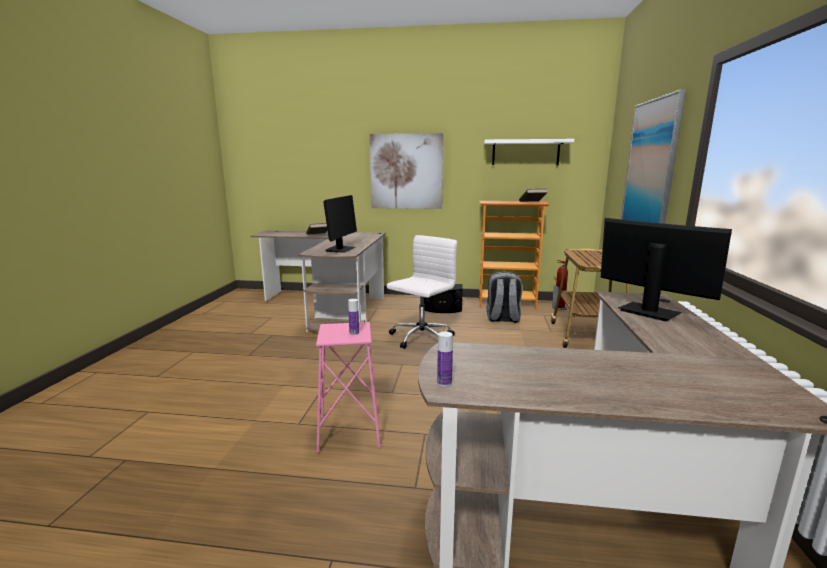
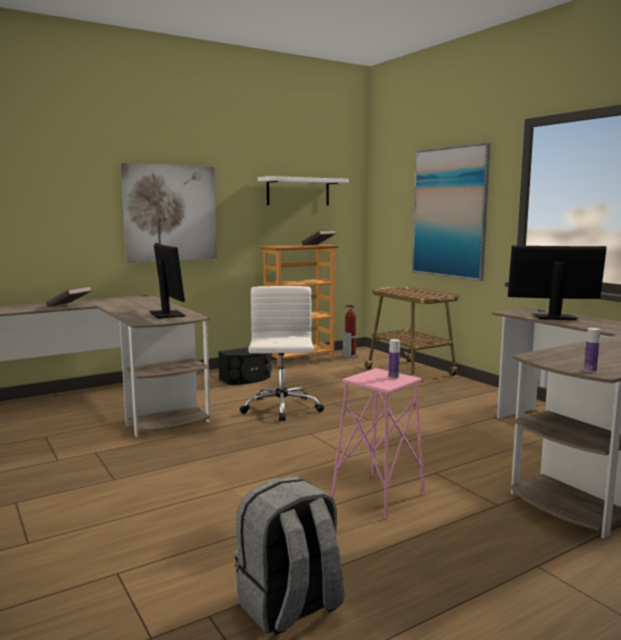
camera: 40 degrees left, 5 degrees down
grey backpack [486,271,523,323] -> grey backpack moved to [235,476,344,635]

